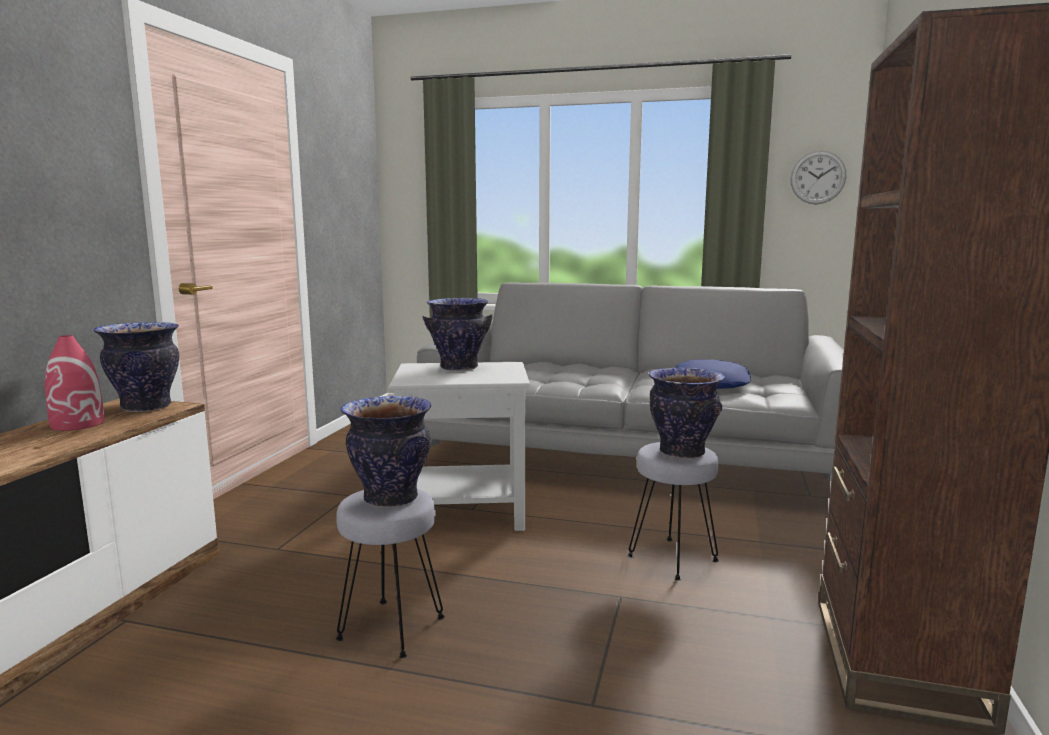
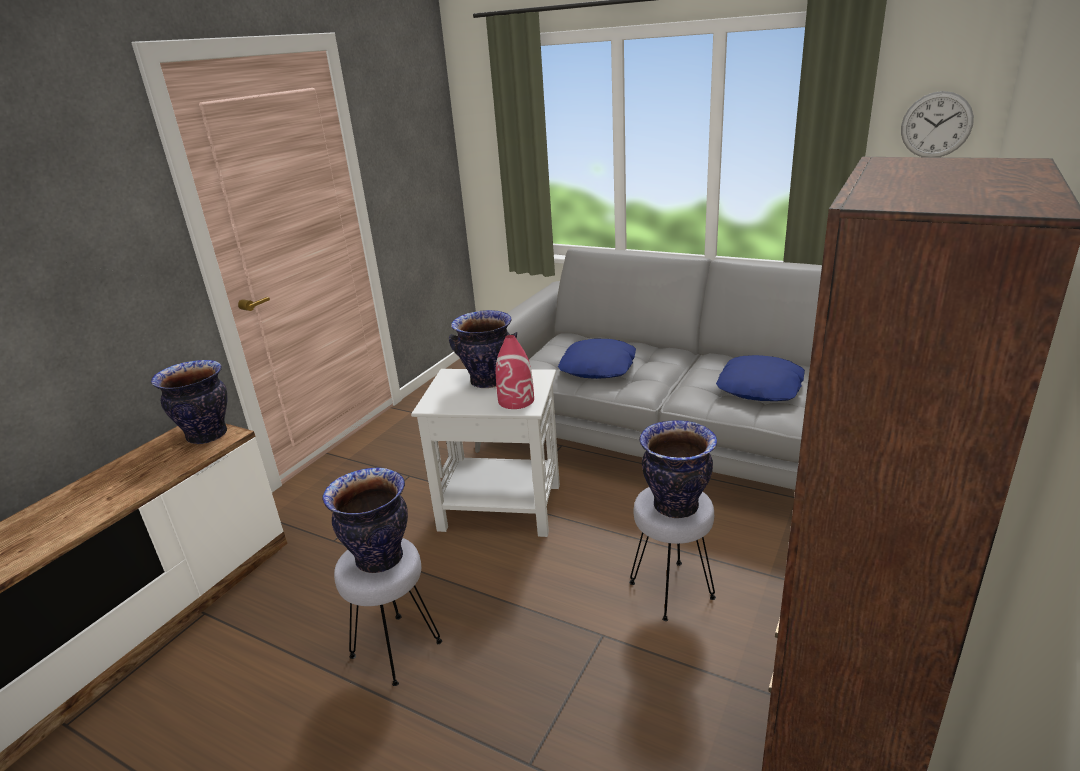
camera: 15 degrees right, 15 degrees up
red vase [45,335,105,431] -> red vase moved to [496,335,534,409]
none -> blue pillow [558,339,636,379]

